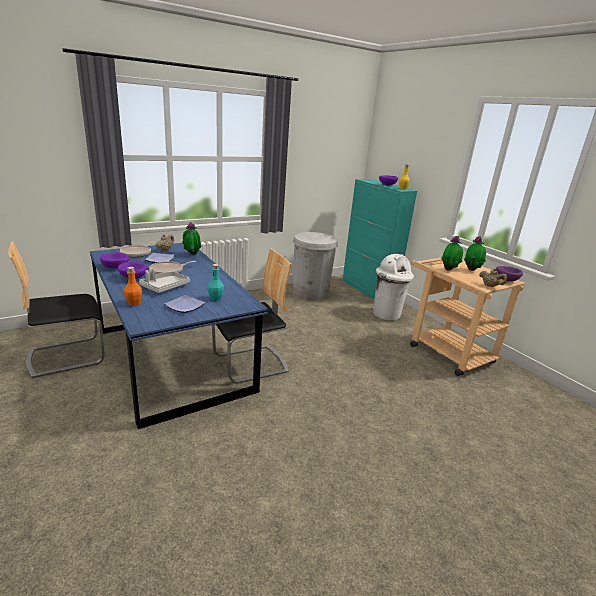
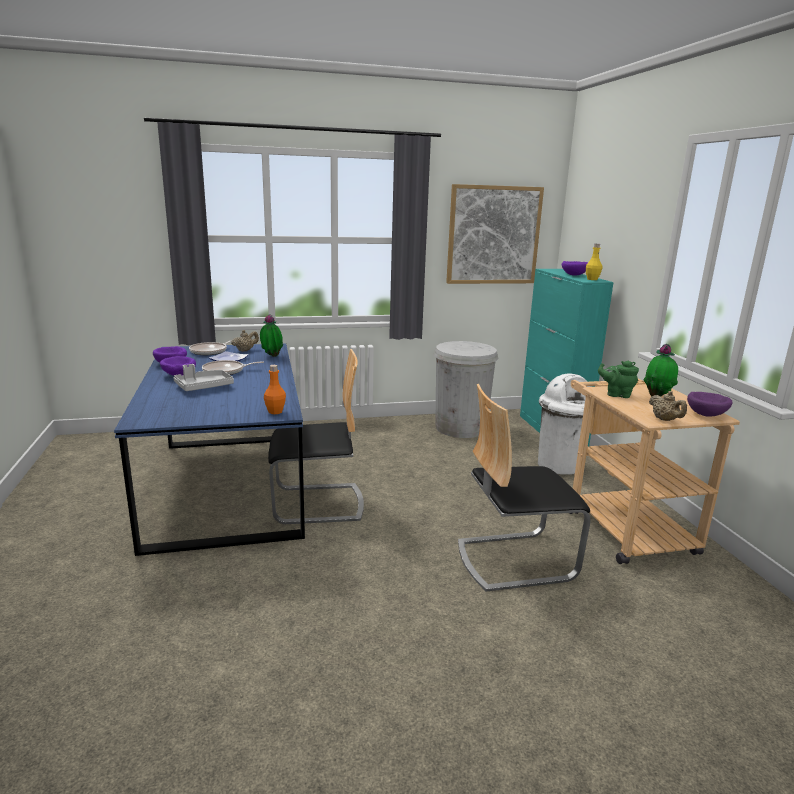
camera: 20 degrees right, 5 degrees down
chair [8,241,105,378] -> chair moved to [458,384,591,592]
orange bottle [124,267,142,306] -> orange bottle moved to [264,365,286,414]
plate [164,295,205,313] -> none
turquoise bottle [207,264,224,301] -> none
potted plant [441,236,463,271] -> green teapot [598,361,639,398]
none -> picture [446,184,544,284]

